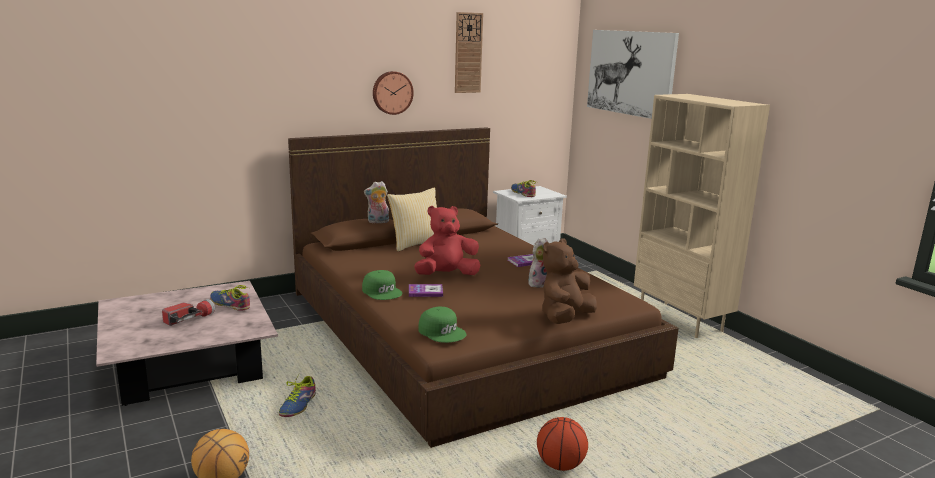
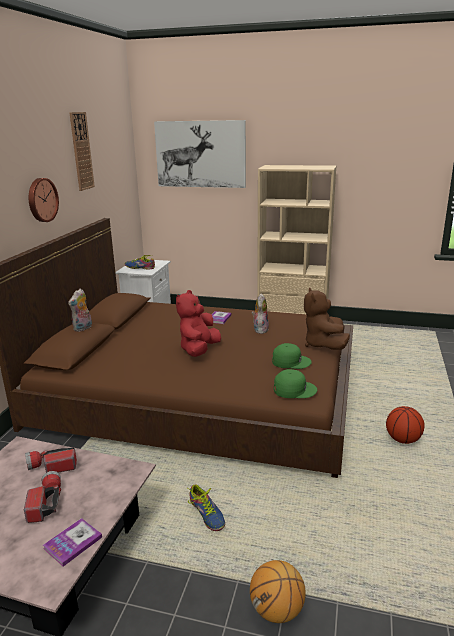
camera: 45 degrees left, 5 degrees up
shoe [210,285,250,311] -> flashlight [25,447,77,473]
green cap [362,270,402,300] -> green cap moved to [272,343,312,369]
pillow [387,187,437,252] -> none
book [409,284,443,297] -> book moved to [43,518,102,567]

